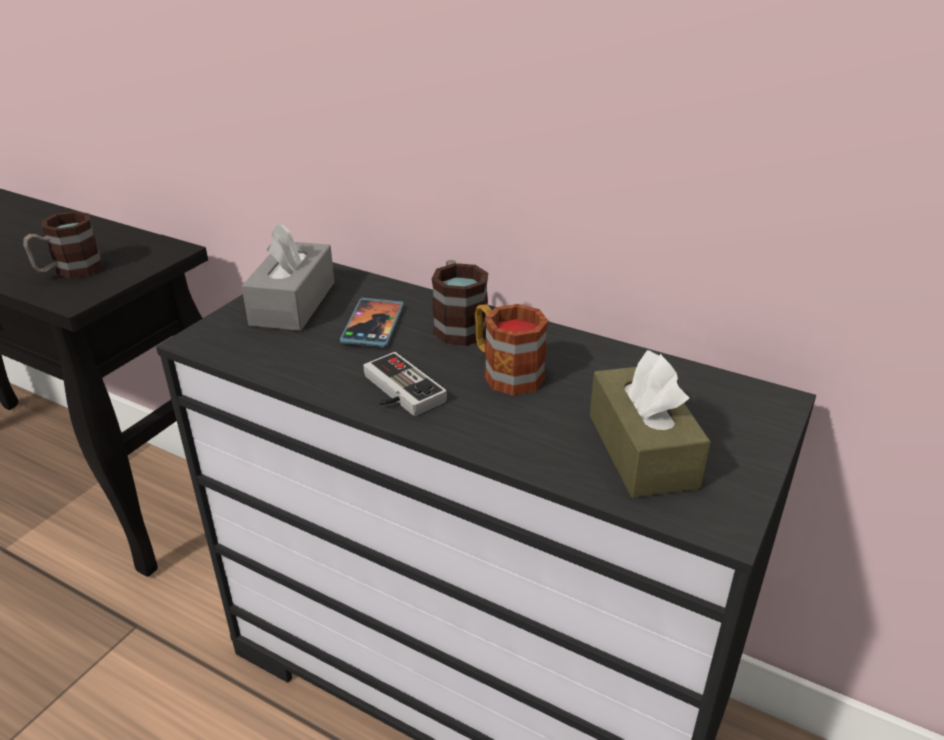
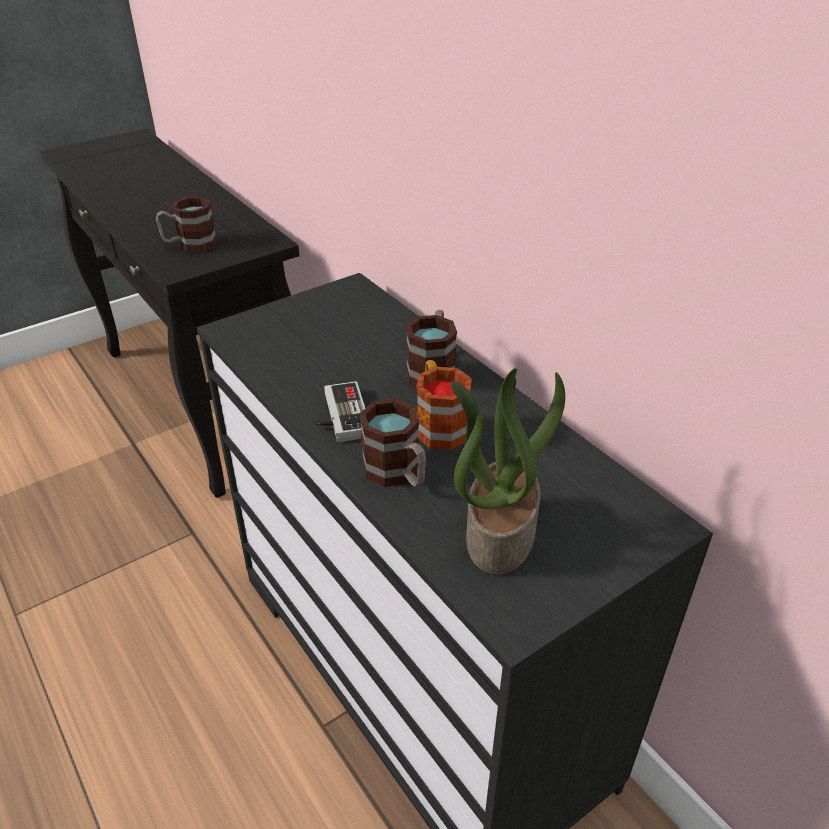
camera: 25 degrees right, 5 degrees up
grey tissue box [242,222,335,331] -> none
phone [340,298,404,348] -> none
brown tissue box [590,350,711,498] -> potted plant [451,368,565,575]
none -> mug [359,399,426,487]

